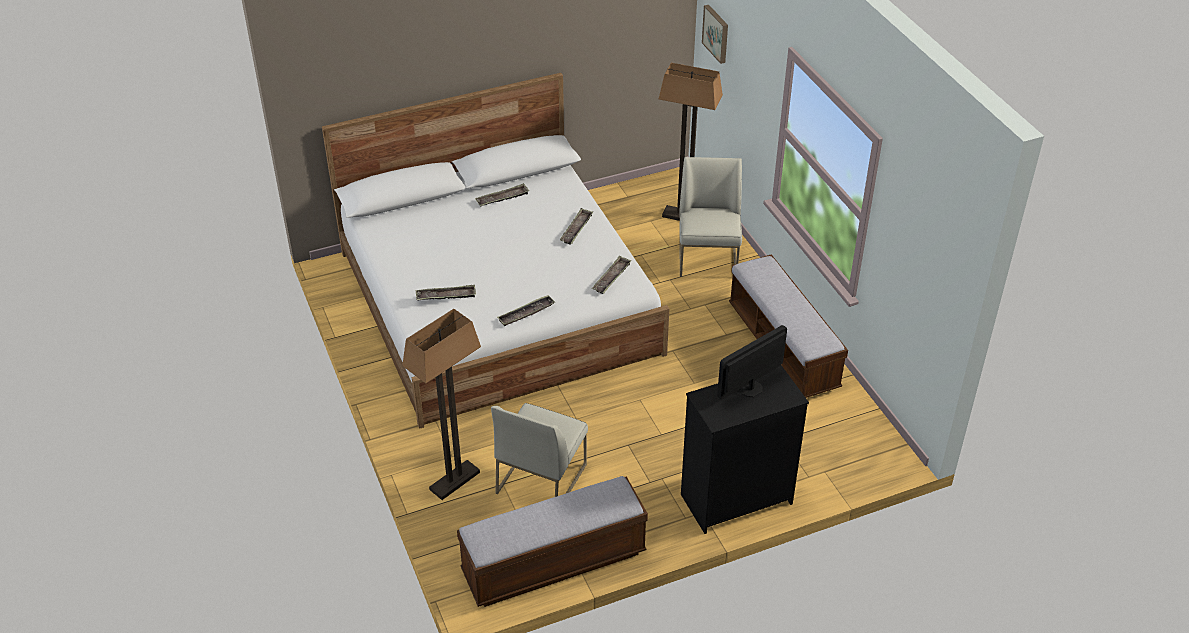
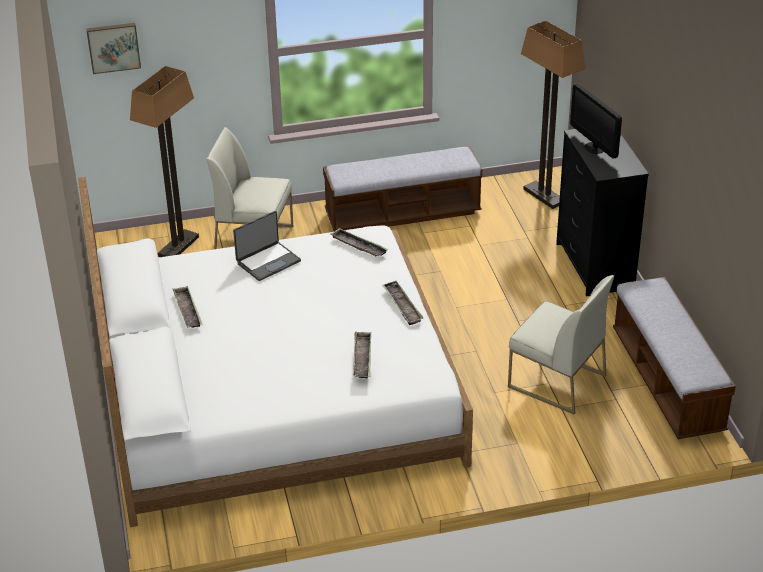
camera: 80 degrees left, 5 degrees down
floor lamp [402,309,481,500] -> floor lamp moved to [521,20,586,209]
tray [560,208,593,245] -> laptop [233,211,301,281]

